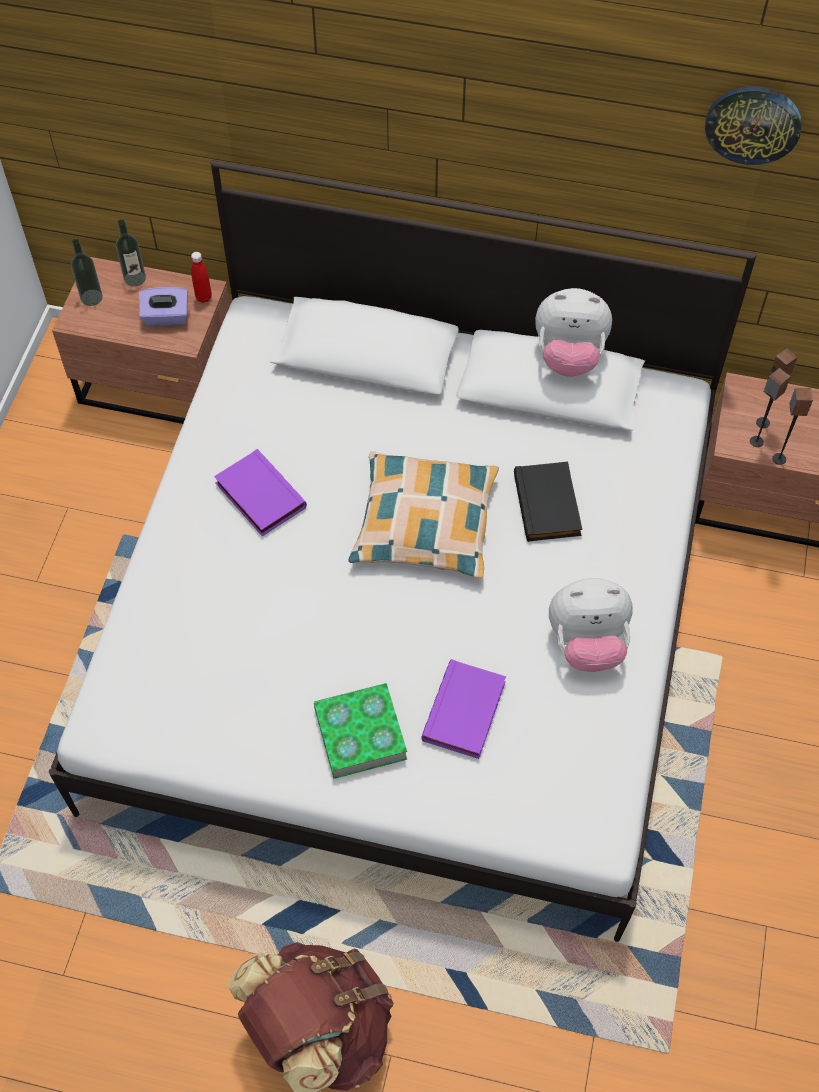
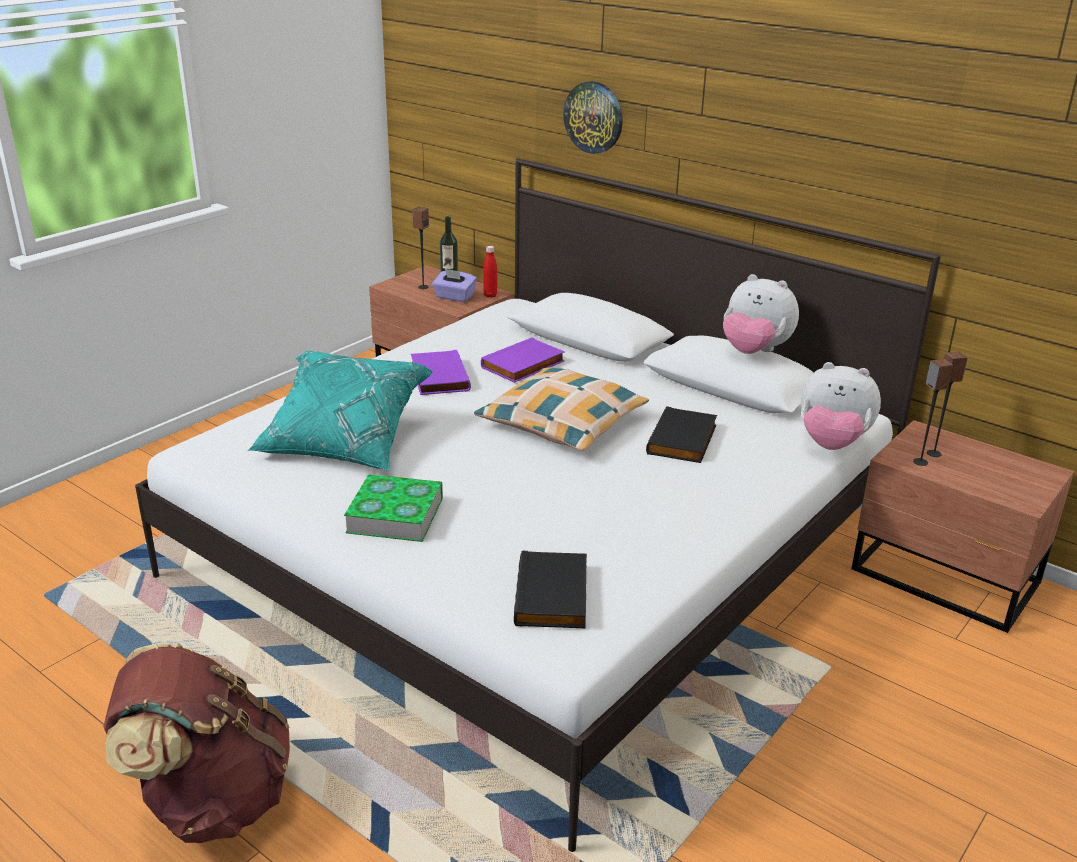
camera: 25 degrees right, 30 degrees down
bottle [71,239,103,306] -> none
purple book [421,659,506,759] -> purple book moved to [481,337,565,383]
plush toy [549,578,633,672] -> plush toy moved to [801,362,881,450]
wall clock [705,86,802,165] -> wall clock moved to [563,81,623,154]
speaker [772,388,813,465] -> speaker moved to [412,207,429,289]
none -> turquoise pillow [248,351,434,471]
none -> black book [514,550,587,628]

